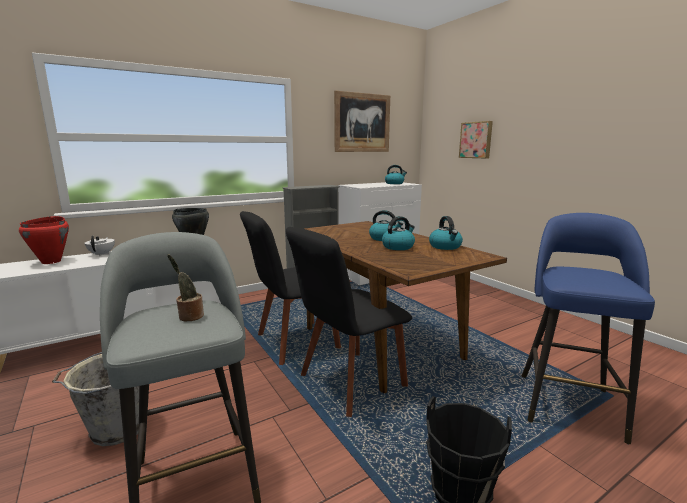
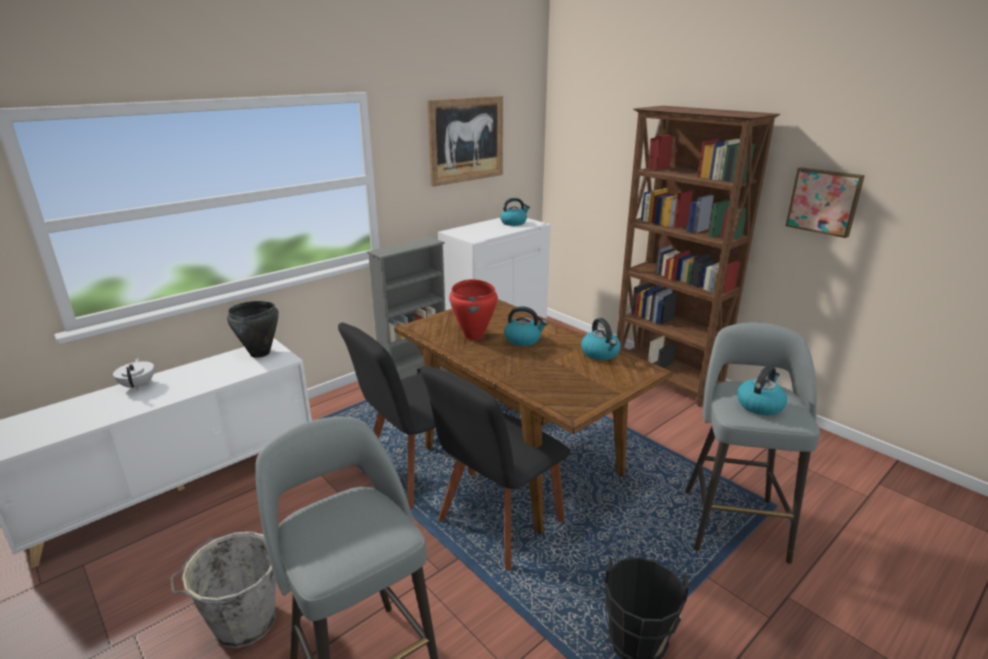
camera: 10 degrees left, 10 degrees up
red cooking pot [19,216,69,264] -> red cooking pot moved to [449,279,498,340]
potted plant [167,254,204,321] -> none
kettle [382,216,415,250] -> kettle moved to [737,365,787,415]
picture [459,121,493,158] -> picture moved to [786,167,865,238]
blue stool [522,213,655,444] -> grey stool [685,322,820,564]
none -> brown bookcase [617,106,780,407]

